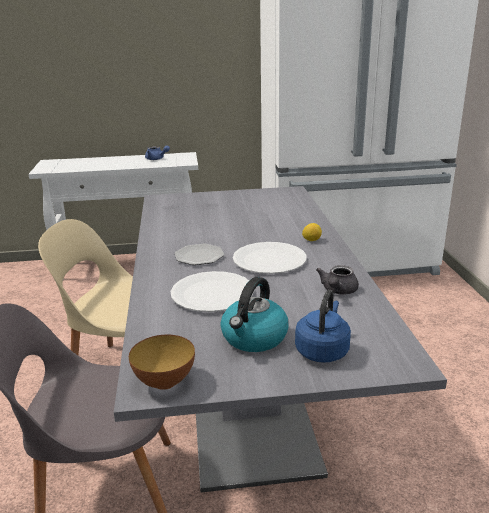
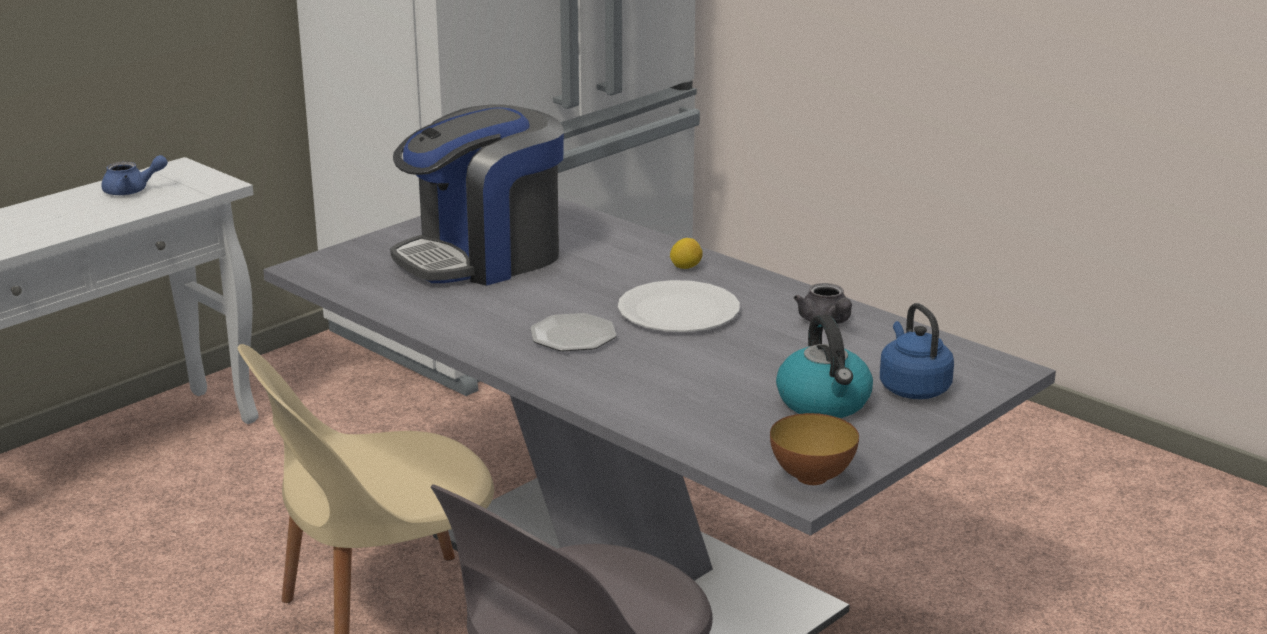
camera: 40 degrees left, 0 degrees up
white plate [170,271,254,312] -> none
none -> coffee machine [390,104,564,286]

